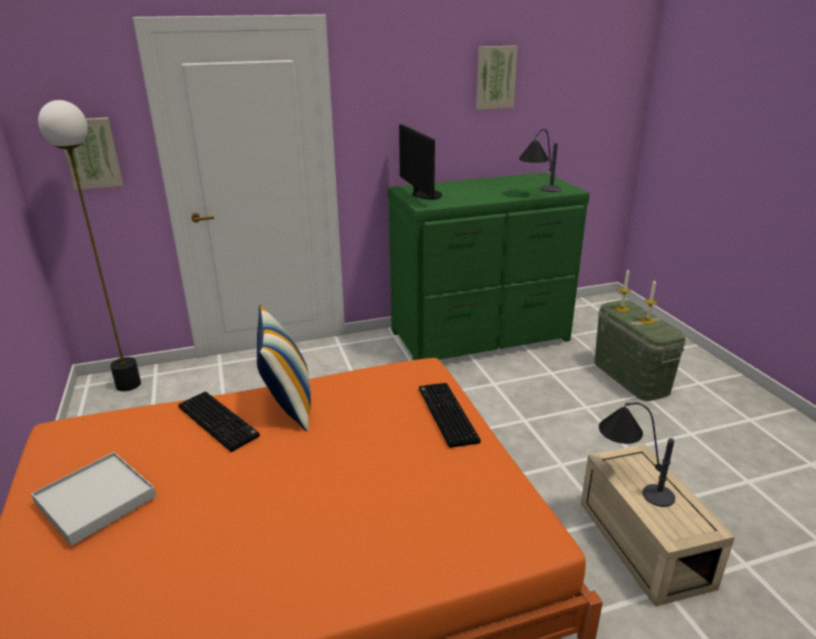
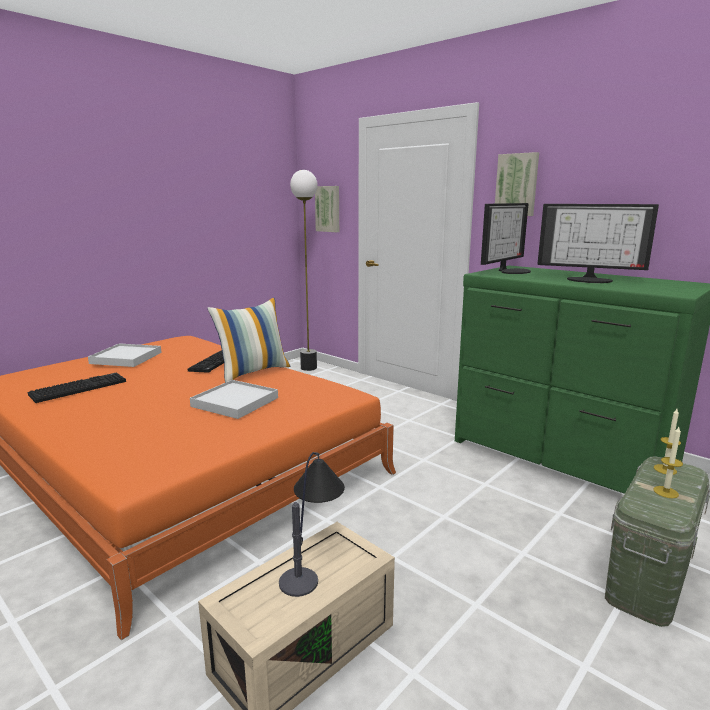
camera: 60 degrees right, 10 degrees down
keyboard [419,383,481,448] -> keyboard moved to [28,373,126,403]
picture [476,46,518,110] -> picture moved to [495,152,539,216]
table lamp [519,129,562,192] -> none
none -> white tray [190,380,278,419]
none -> monitor [537,204,659,283]

